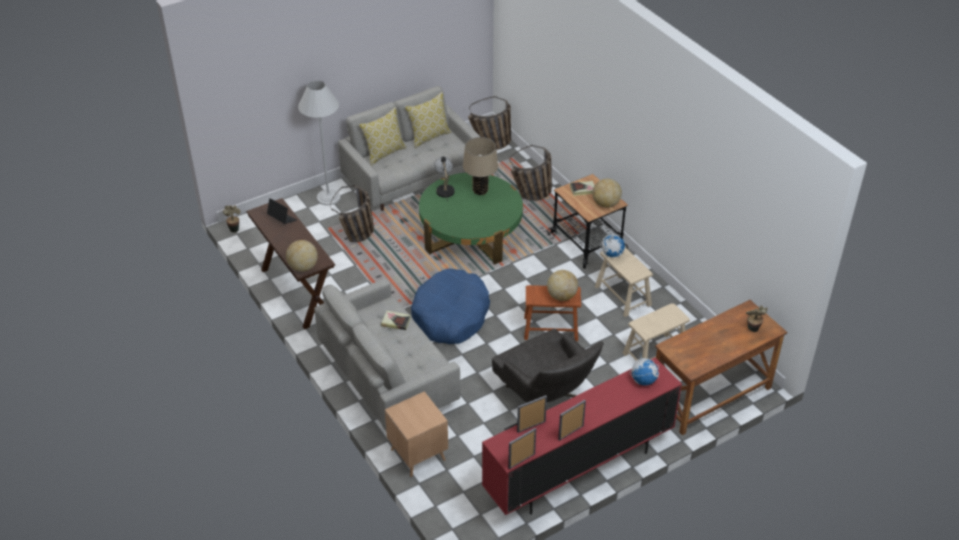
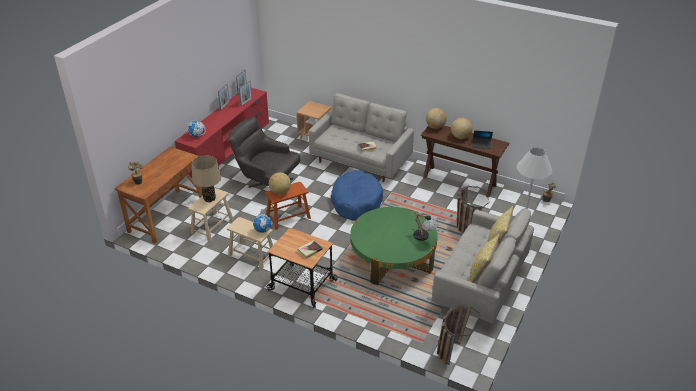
camera: 150 degrees right, 5 degrees down
beige table lamp [463,137,498,195] -> beige table lamp moved to [192,156,221,202]
basket [509,145,552,201] -> none
globe [592,178,622,208] -> globe moved to [451,118,472,139]

